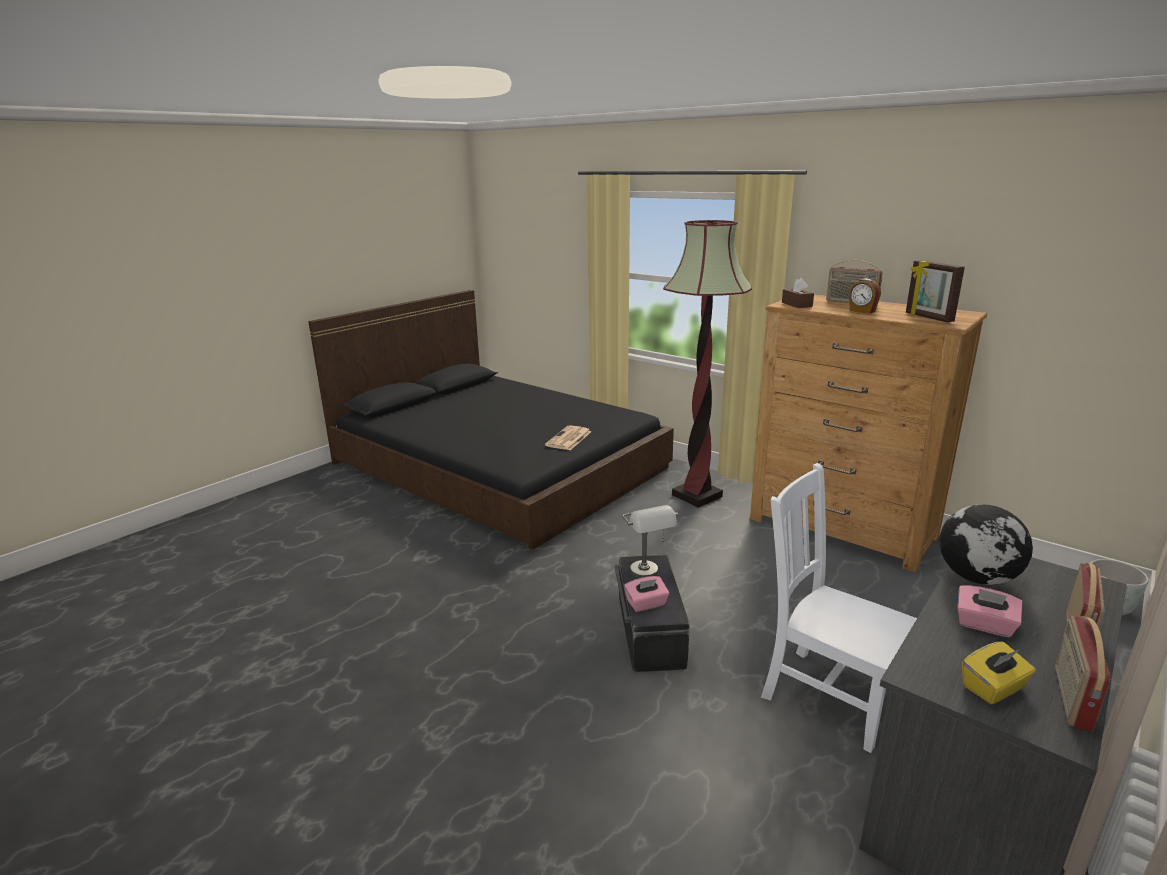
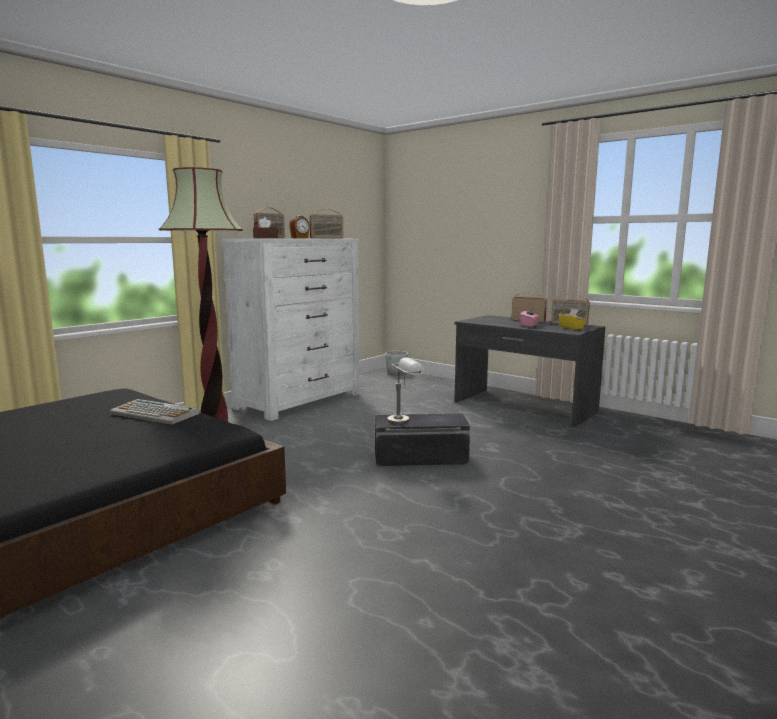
camera: 90 degrees left, 10 degrees down
newspaper [545,425,591,450] -> keyboard [110,399,200,424]
pink tissue box [624,576,669,612] -> none
brown dresser [750,295,987,573] -> white dresser [221,238,360,421]
white chair [761,463,917,753] -> none
picture frame [906,260,965,322] -> radio [309,209,343,238]
globe [939,505,1033,585] -> none

